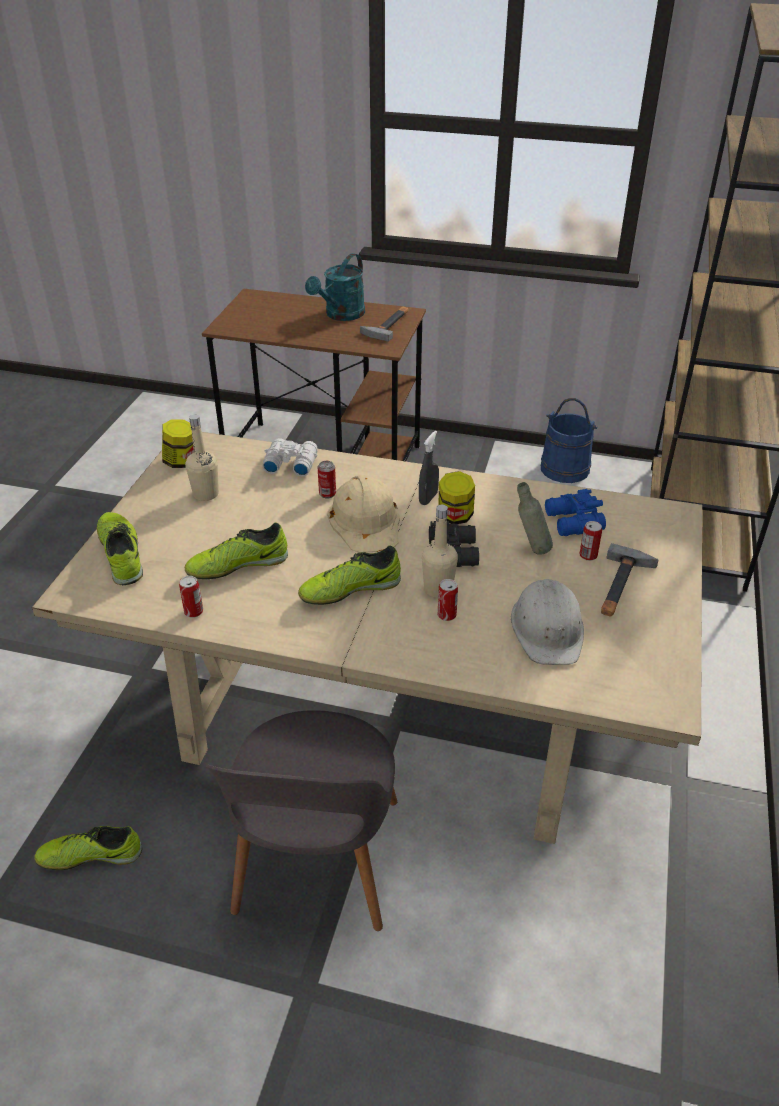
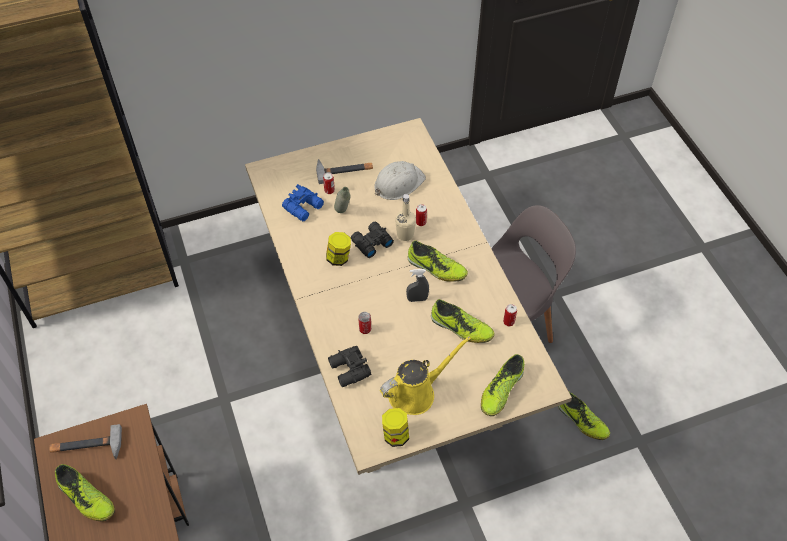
camera: 125 degrees left, 15 degrees up
beige bottle [185,415,219,501] -> yellow watering can [380,336,471,415]
white binoculars [262,438,318,477] -> black binoculars [328,346,371,387]
turquoise watering can [305,253,365,321] -> shoe [55,464,115,521]
beige hard hat [327,475,400,553] -> none
grey spray bottle [419,430,439,505] -> grey spray bottle moved to [406,269,429,302]
blue bucket [541,398,598,483] -> none

